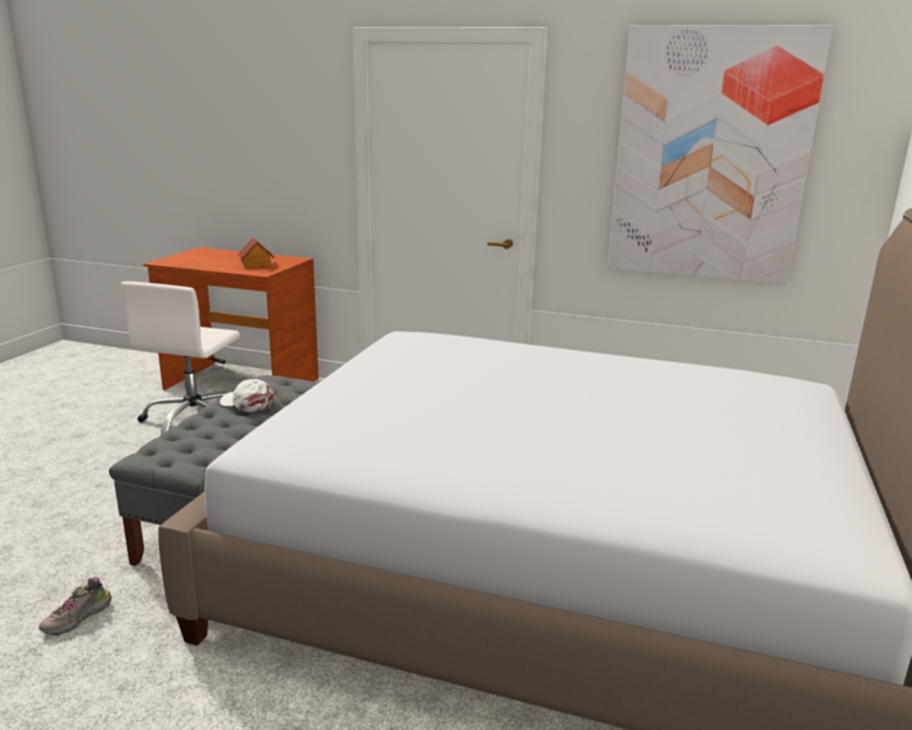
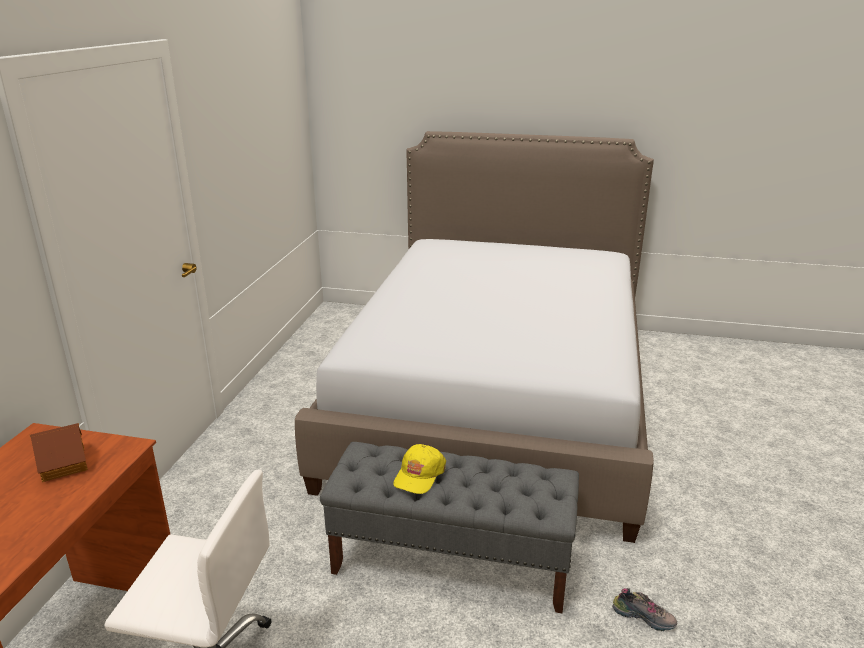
camera: 95 degrees left, 5 degrees up
white cap [220,379,274,412] -> yellow cap [394,444,446,494]
picture [608,25,833,285] -> none

